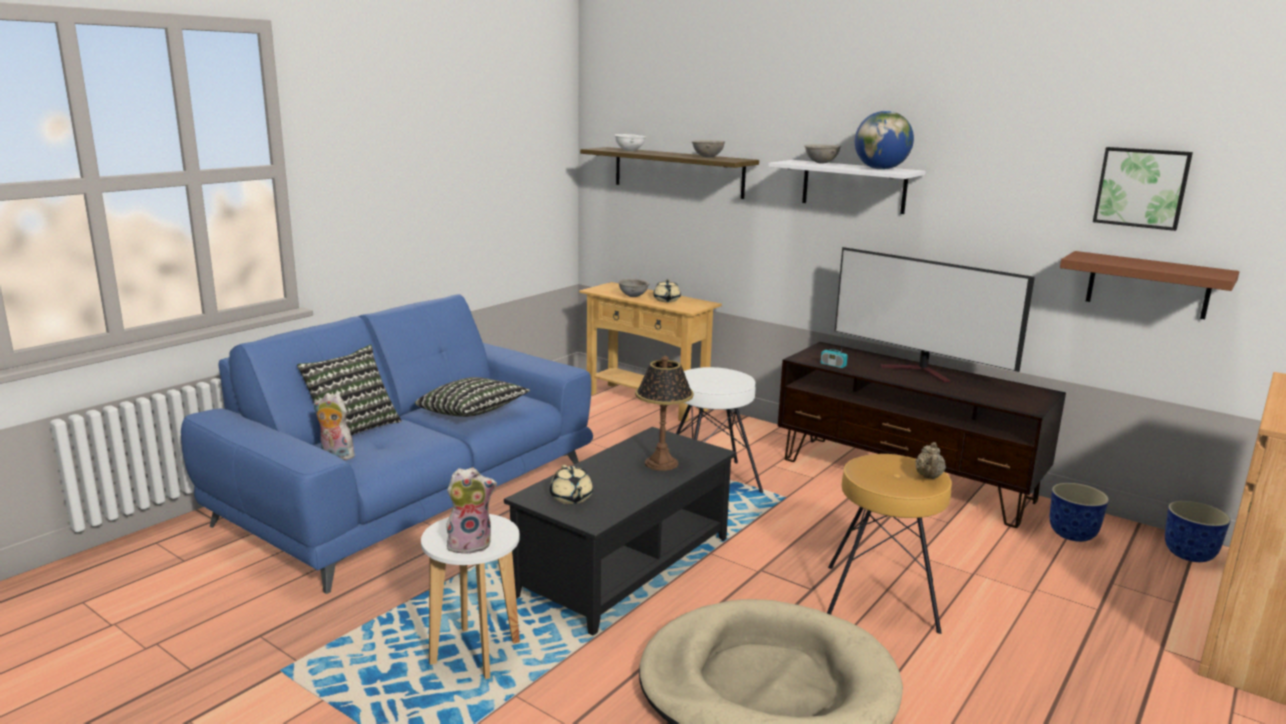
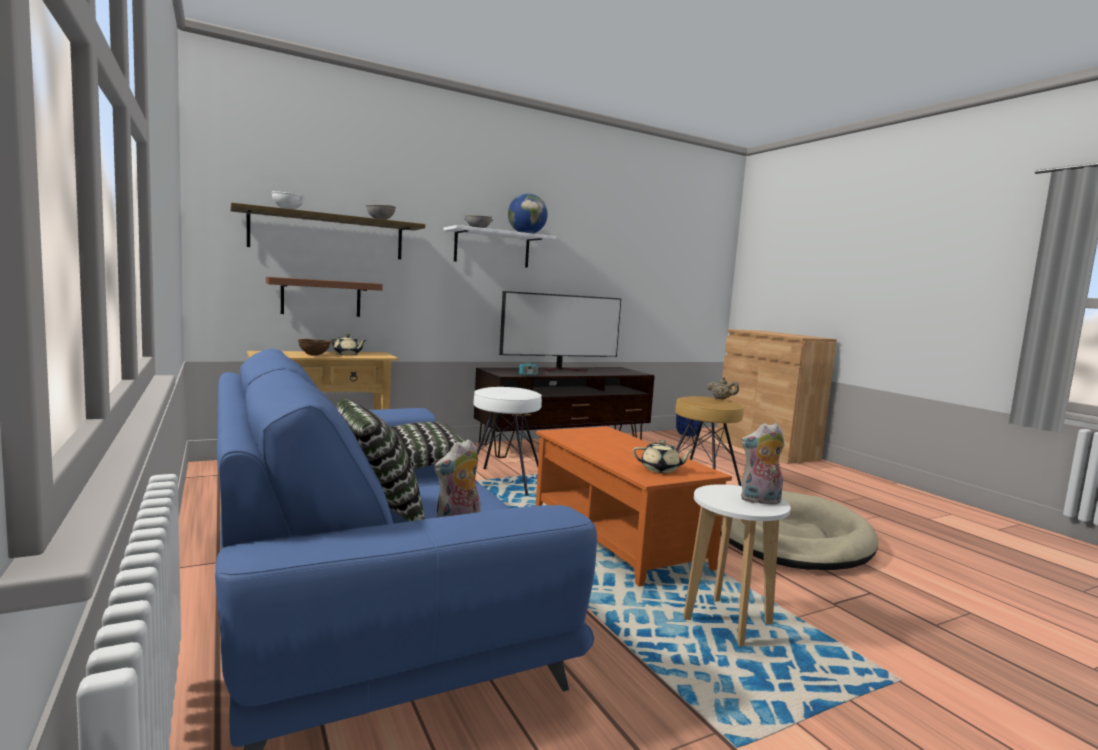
camera: 65 degrees left, 10 degrees down
plush toy [446,468,497,554] -> plush toy turned 105 degrees counterclockwise [741,423,785,504]
black coffee table [504,427,737,635] -> orange coffee table [536,426,732,587]
grey bowl [618,279,649,297] -> brown bowl [298,339,331,356]
table lamp [635,356,694,471] -> none
planter [1050,483,1109,542] -> none
brown shelf [1060,251,1240,319] -> brown shelf moved to [266,277,383,317]
picture [1093,147,1193,231] -> none

